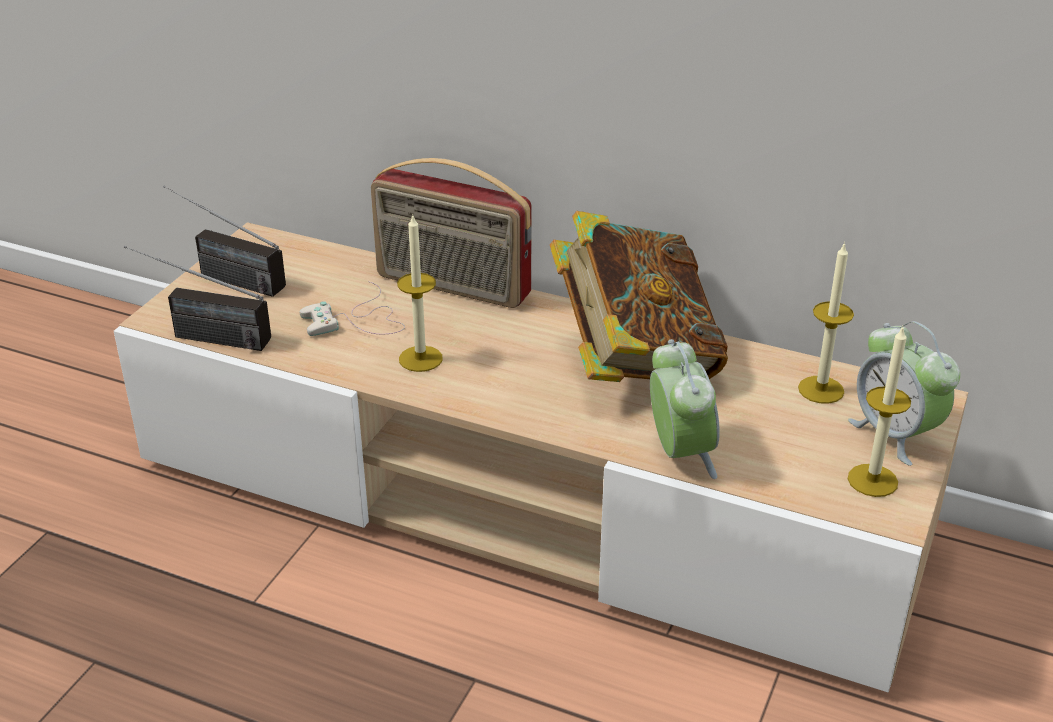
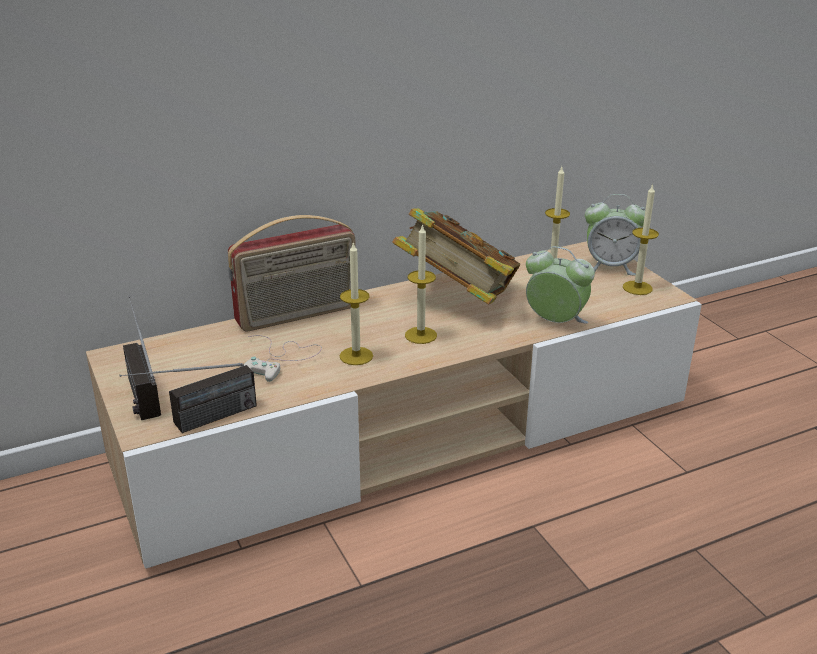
camera: 50 degrees left, 5 degrees down
radio [163,186,286,297] -> radio turned 90 degrees clockwise [123,296,161,420]
none -> candle [405,224,437,344]

